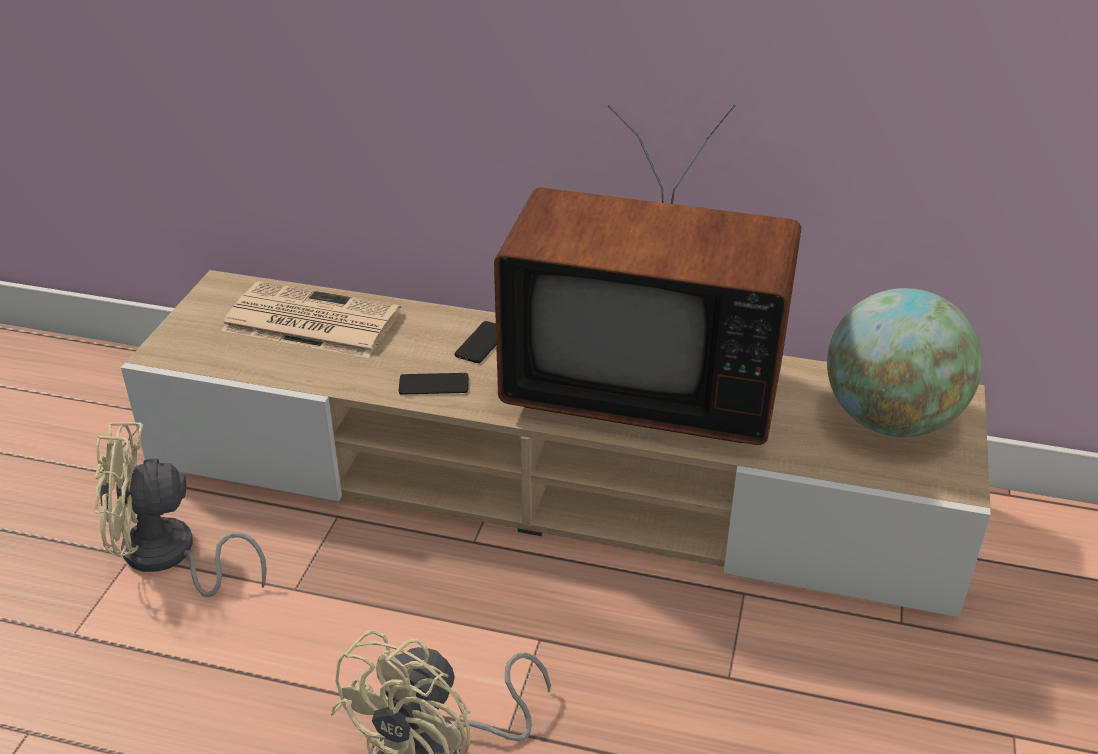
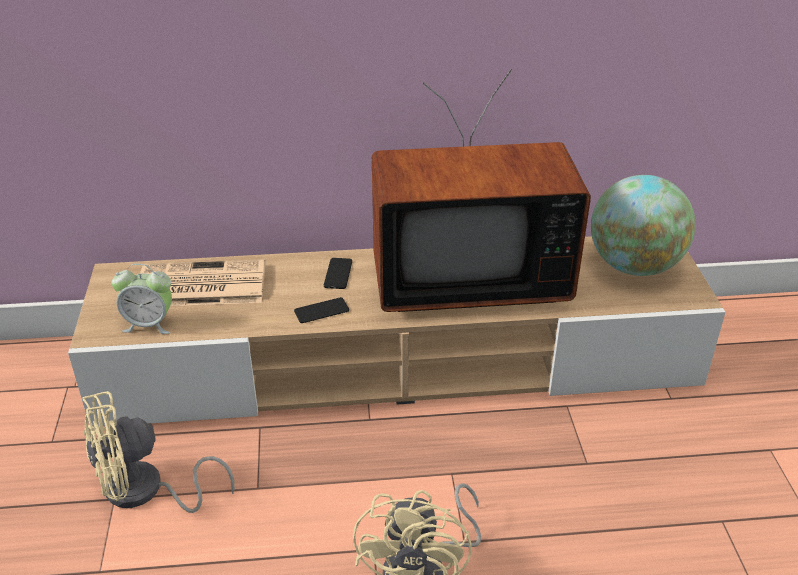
camera: 20 degrees left, 0 degrees up
none -> alarm clock [111,264,172,334]

